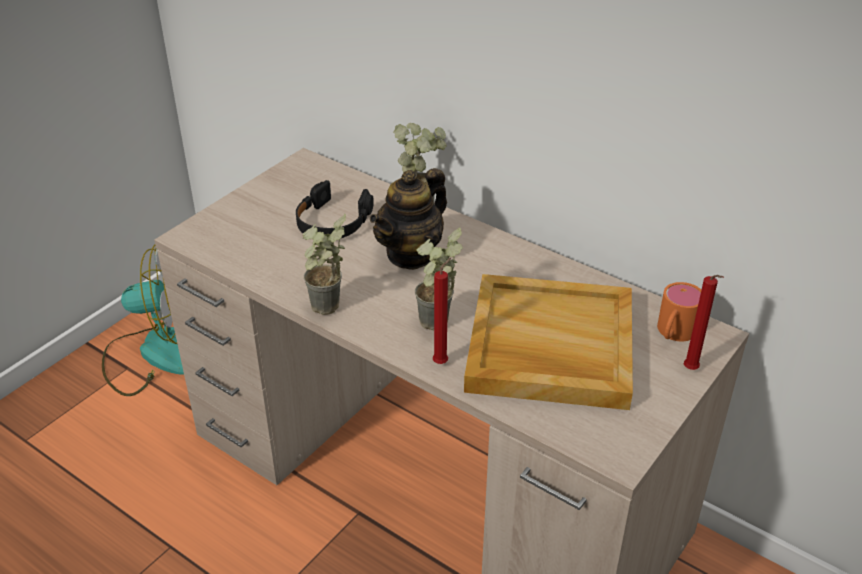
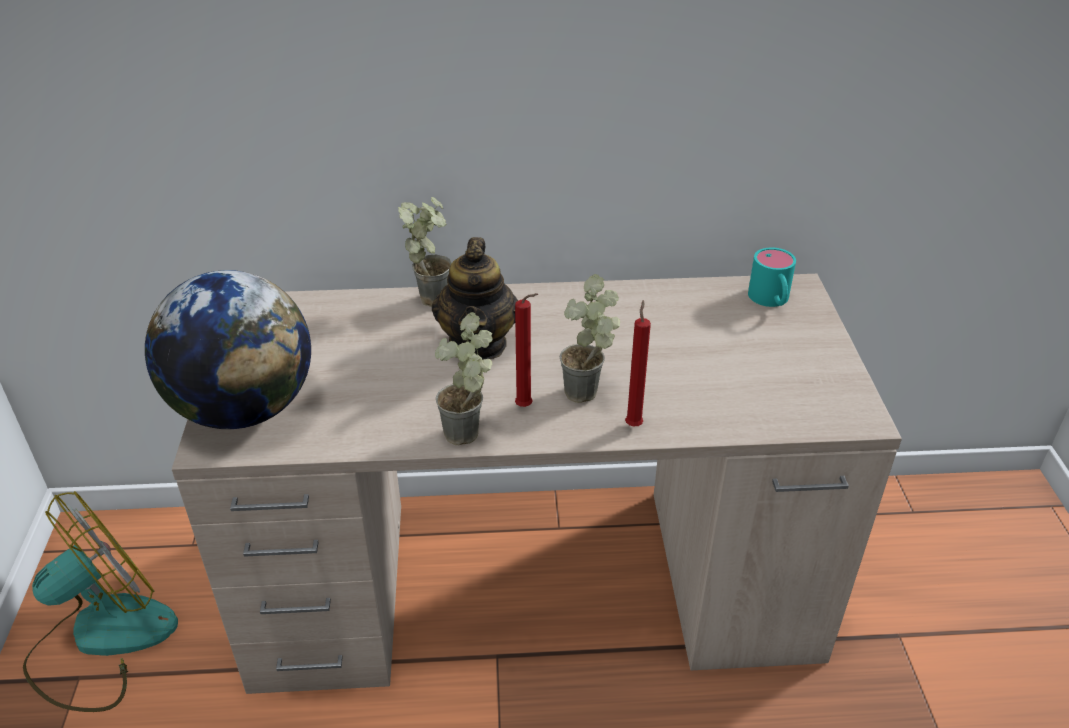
camera: 40 degrees left, 0 degrees up
black headphones [296,180,374,238] -> none
beige tray [464,274,633,410] -> none
orange mug [657,282,701,342] -> turquoise mug [748,247,796,307]
red candle [684,275,724,370] -> red candle moved to [515,293,538,407]
none -> globe [145,270,311,429]

